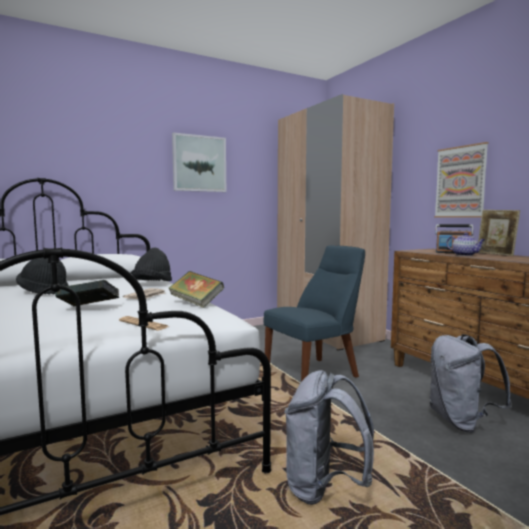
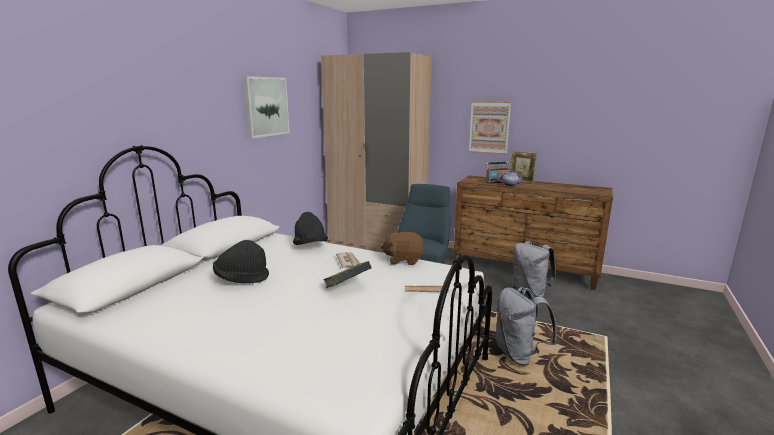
camera: 35 degrees left, 10 degrees up
book [169,271,224,308] -> brown plush toy [381,231,425,265]

